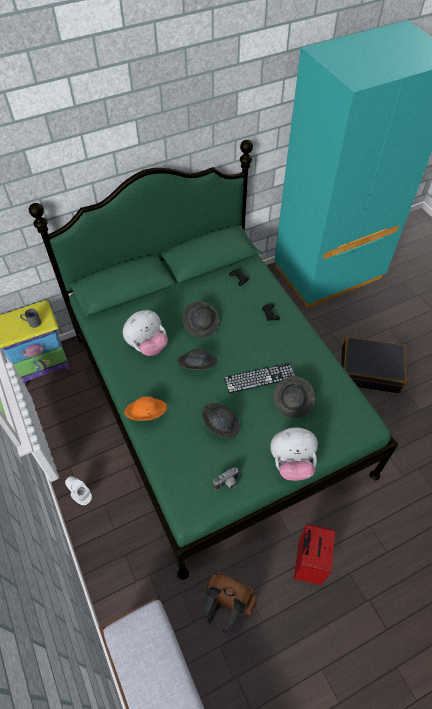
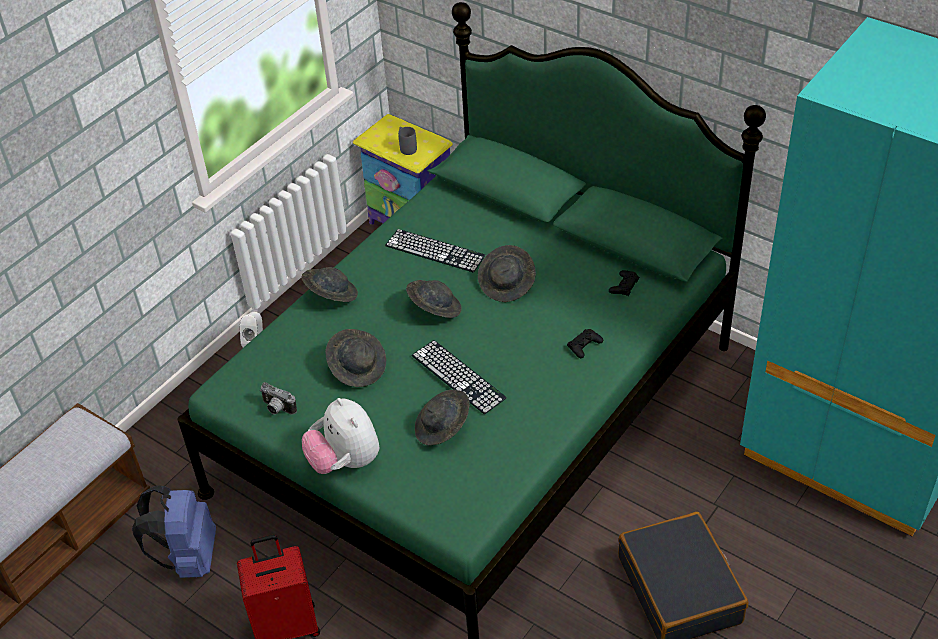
camera: 65 degrees right, 10 degrees down
plush toy [123,310,168,356] -> keyboard [385,229,485,272]
orange hat [124,396,167,421] -> grey hat [301,267,358,302]
brown backpack [204,571,257,632] -> blue backpack [132,485,216,578]

